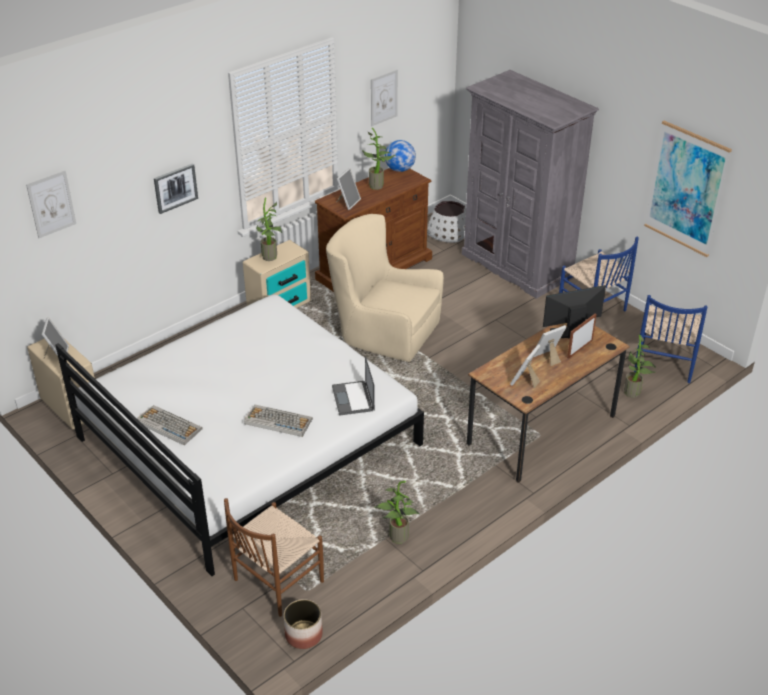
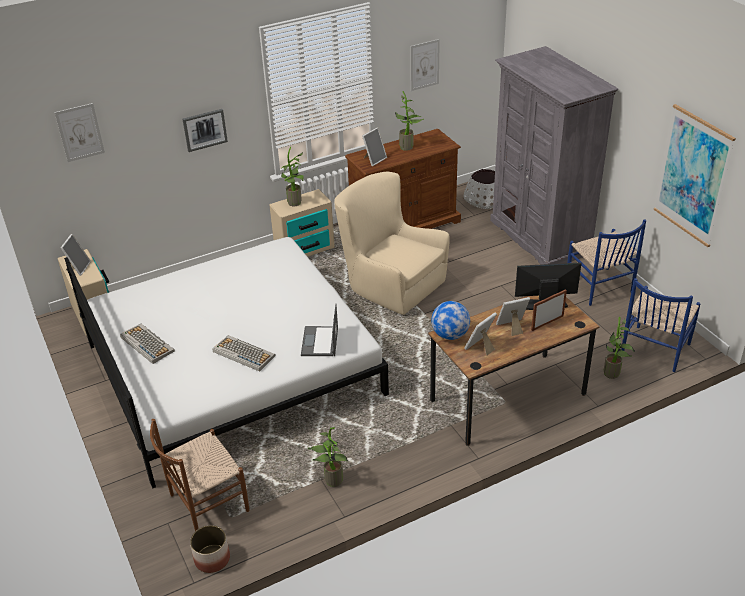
camera: 15 degrees right, 0 degrees up
globe [385,140,416,172] -> globe moved to [431,301,470,340]

